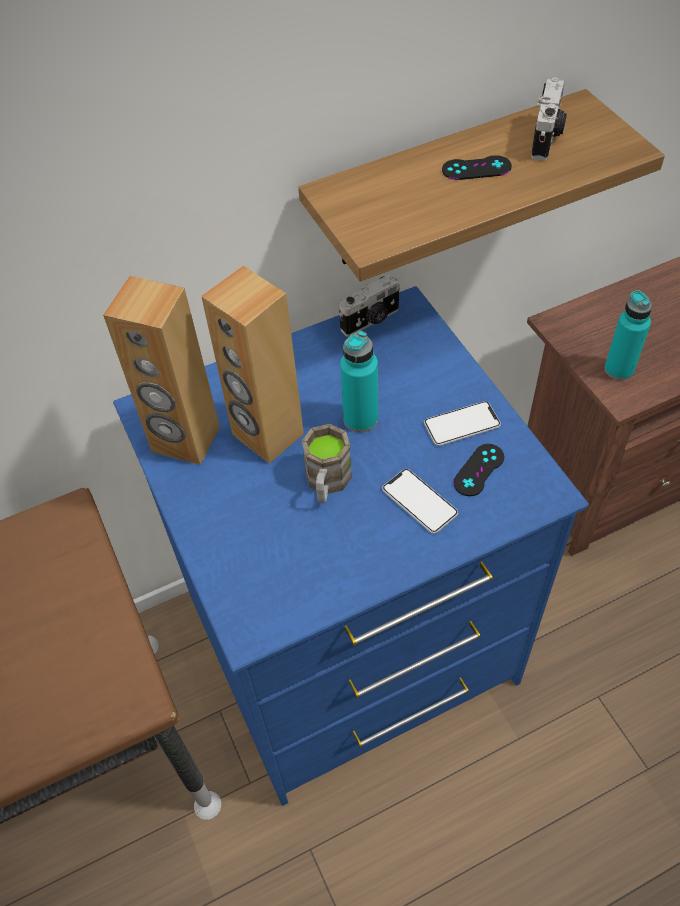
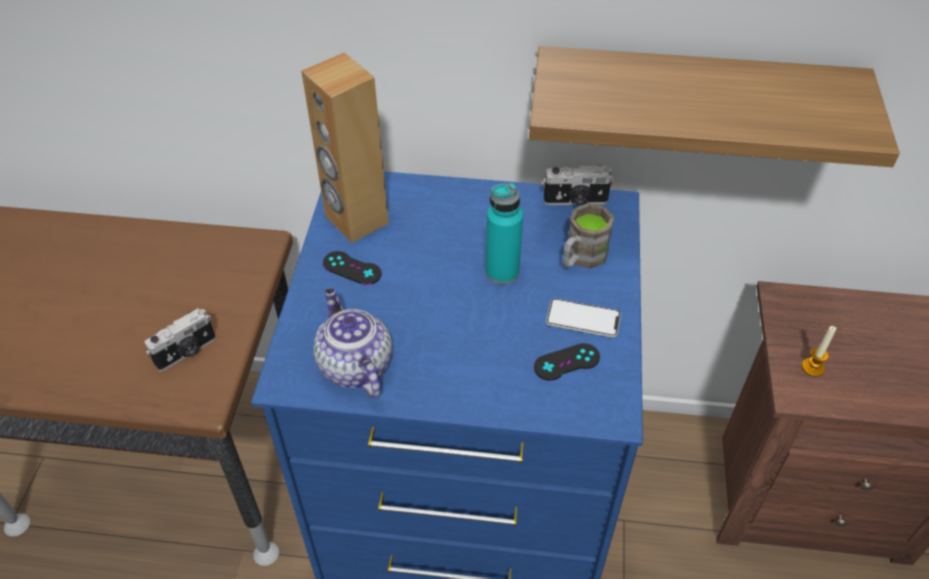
camera: 30 degrees right, 5 degrees down
brown speaker [201,266,304,464] -> none
brown mug [301,424,352,503] -> brown mug moved to [563,203,614,269]
phone [382,469,458,534] -> none
black game controller [442,155,512,180] -> black game controller moved to [323,251,382,285]
camera [531,78,567,161] -> camera moved to [144,308,216,372]
turquoise bottle [604,290,652,380] -> candle [802,326,836,377]
none -> teapot [313,288,392,398]

